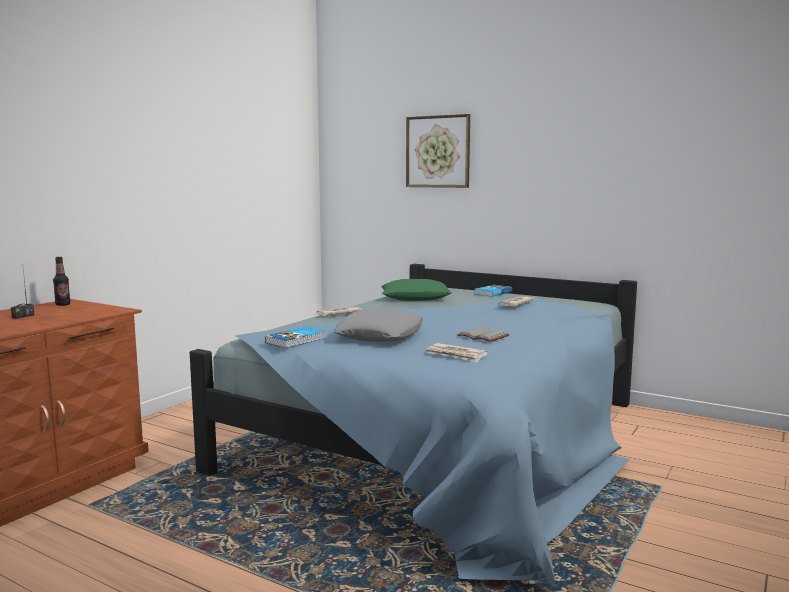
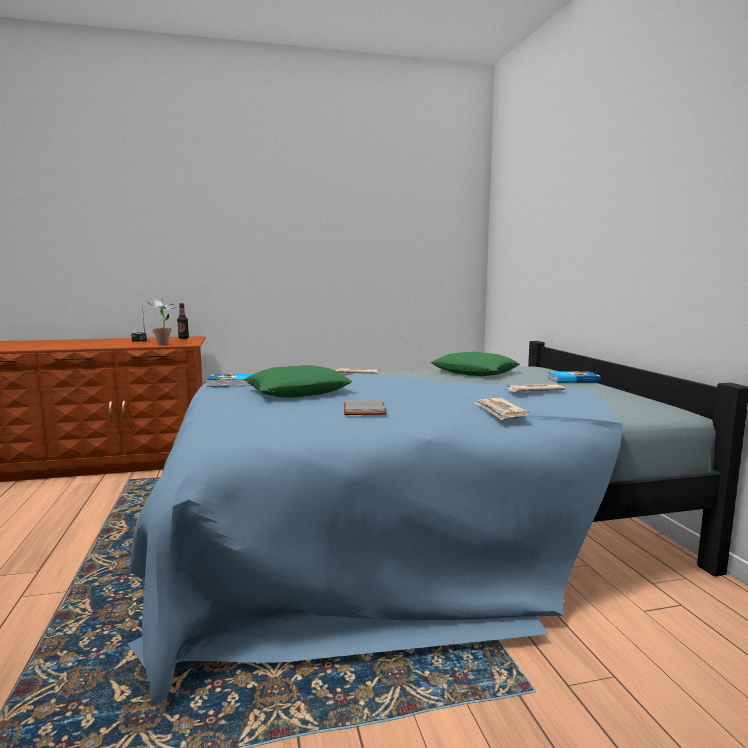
camera: 45 degrees right, 0 degrees up
grey pillow [334,309,423,342] -> green pillow [244,365,353,398]
picture [406,114,470,188] -> none
newspaper [426,343,487,363] -> newspaper moved to [475,398,530,420]
none -> potted plant [148,298,177,345]

